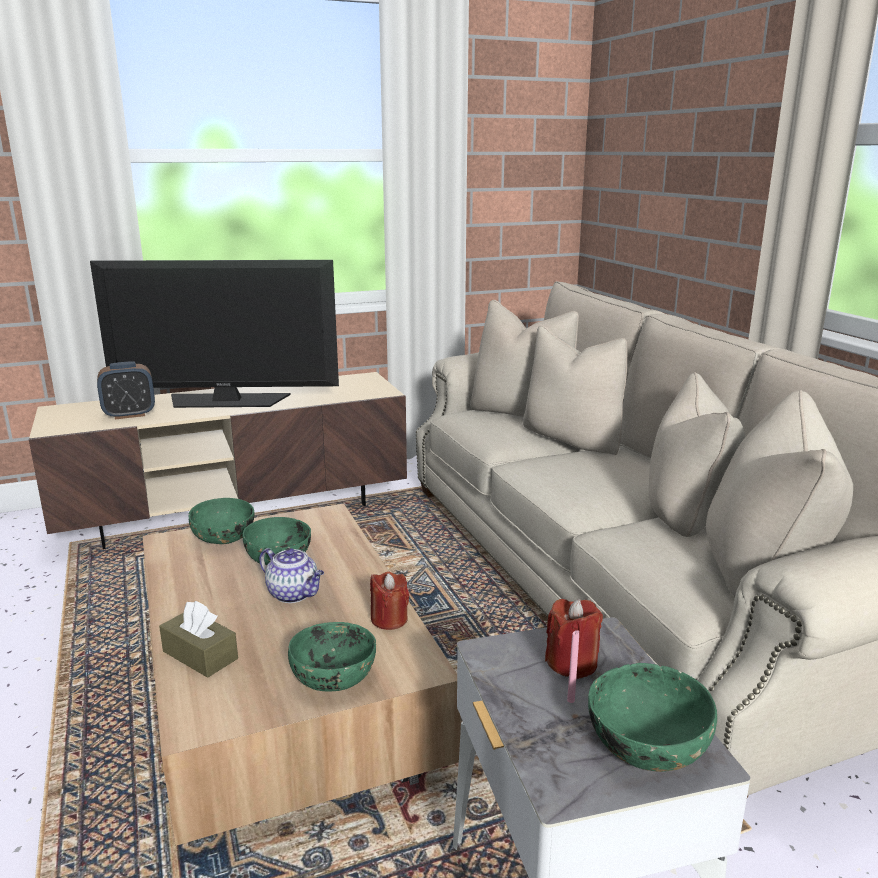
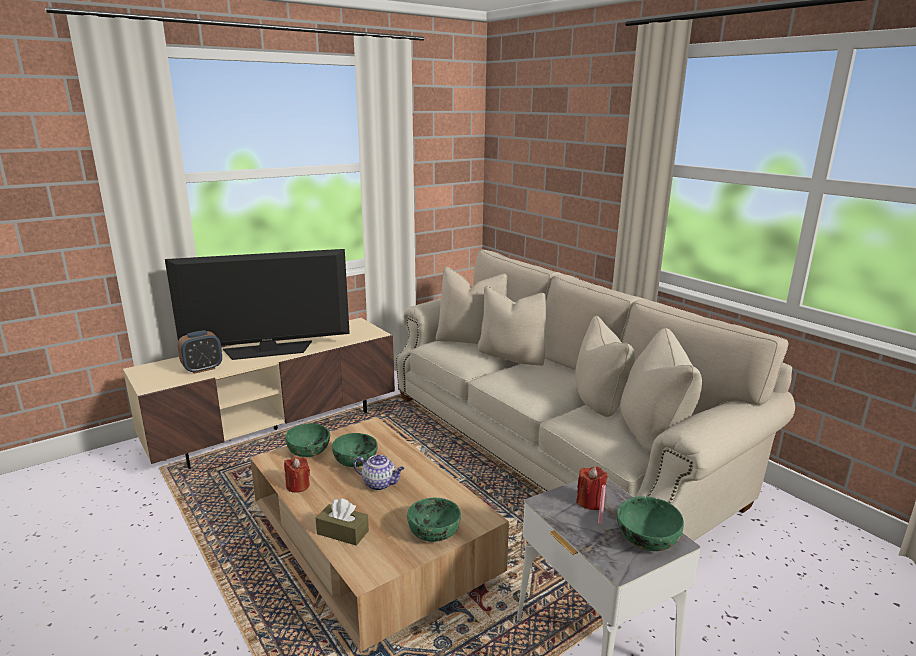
camera: 15 degrees left, 0 degrees up
red candle [370,571,409,630] -> red candle moved to [284,457,310,493]

